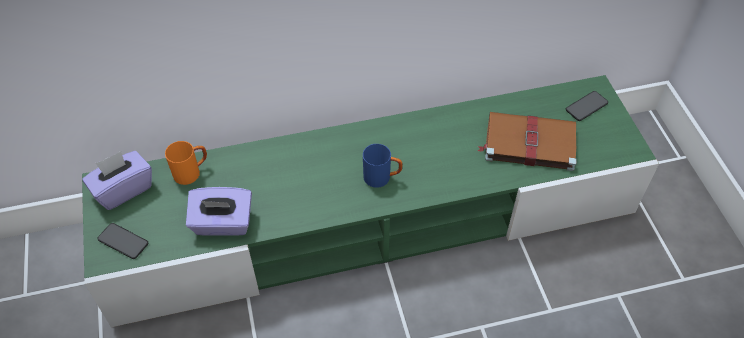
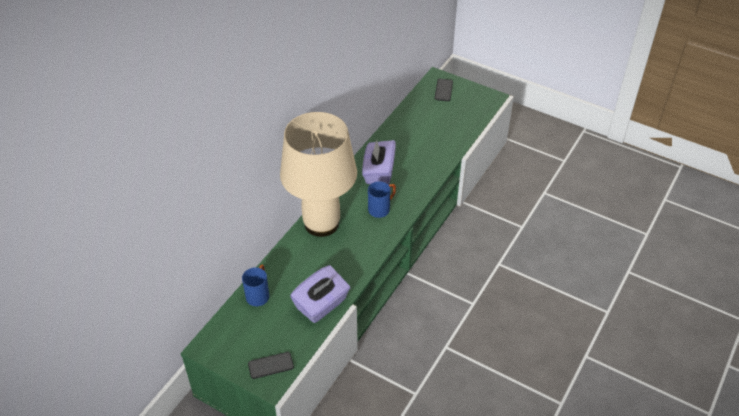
camera: 45 degrees left, 5 degrees down
purple tissue box [82,151,152,210] -> purple tissue box moved to [362,139,396,185]
orange mug [165,141,207,185] -> blue mug [242,265,269,306]
brown book [478,112,577,171] -> none
none -> beige table lamp [280,112,357,237]

